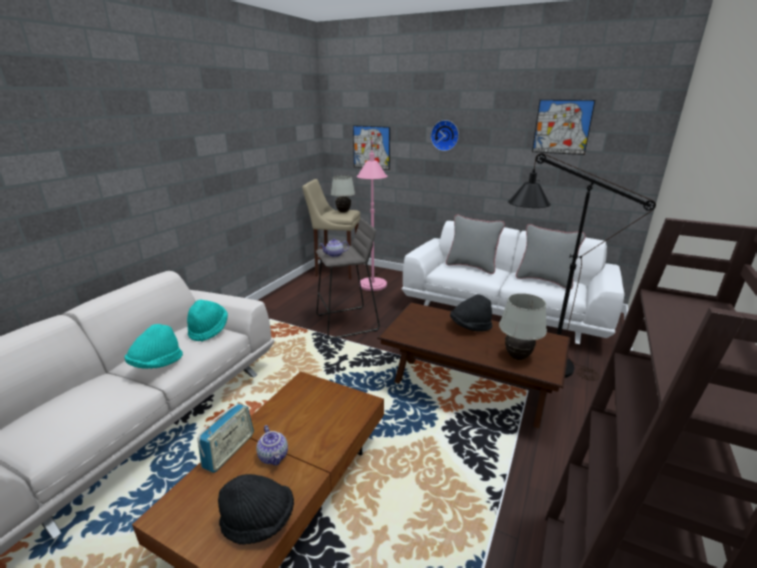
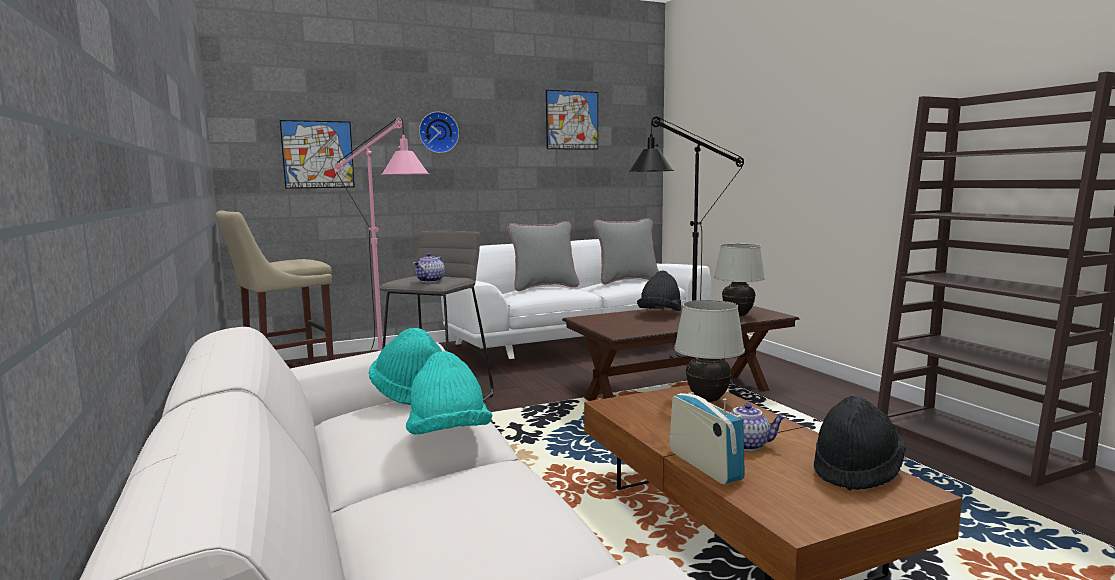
camera: 50 degrees left, 15 degrees down
white table lamp [331,176,355,213] -> white table lamp moved to [674,300,745,402]

